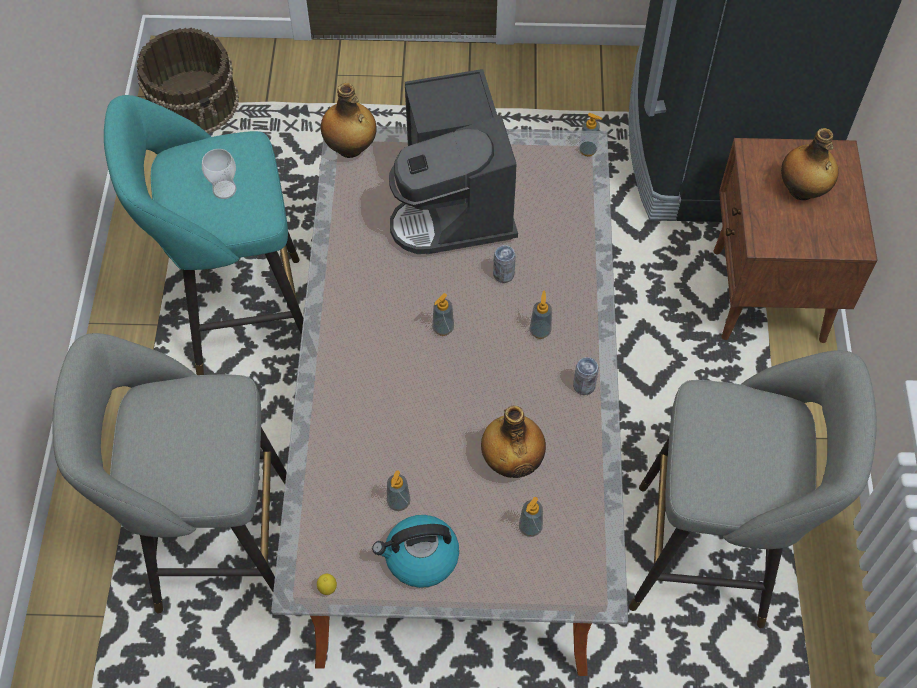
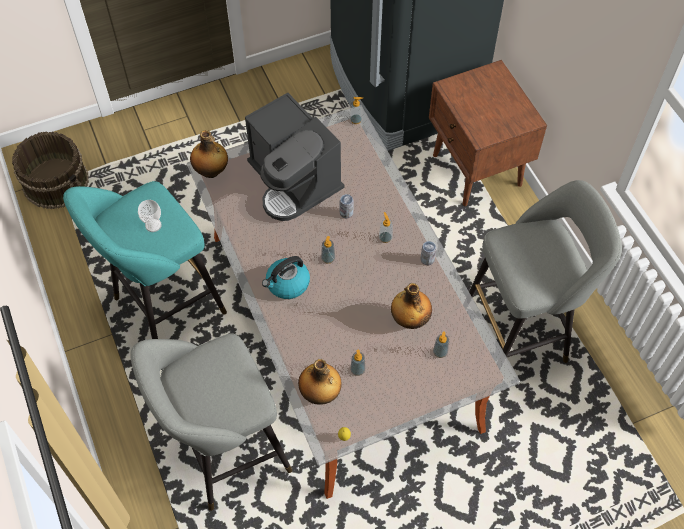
camera: 25 degrees left, 0 degrees up
kettle [372,515,459,588] -> kettle moved to [262,256,310,299]
bottle [781,128,838,200] -> bottle moved to [298,359,342,405]

